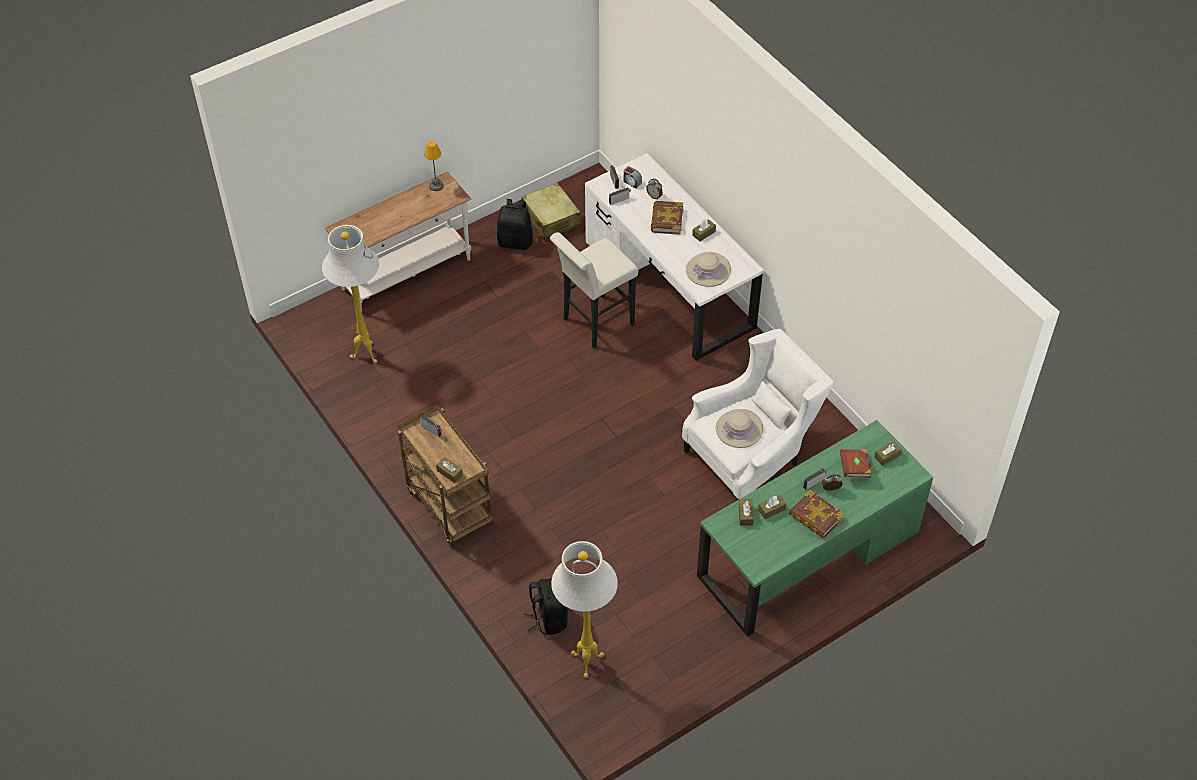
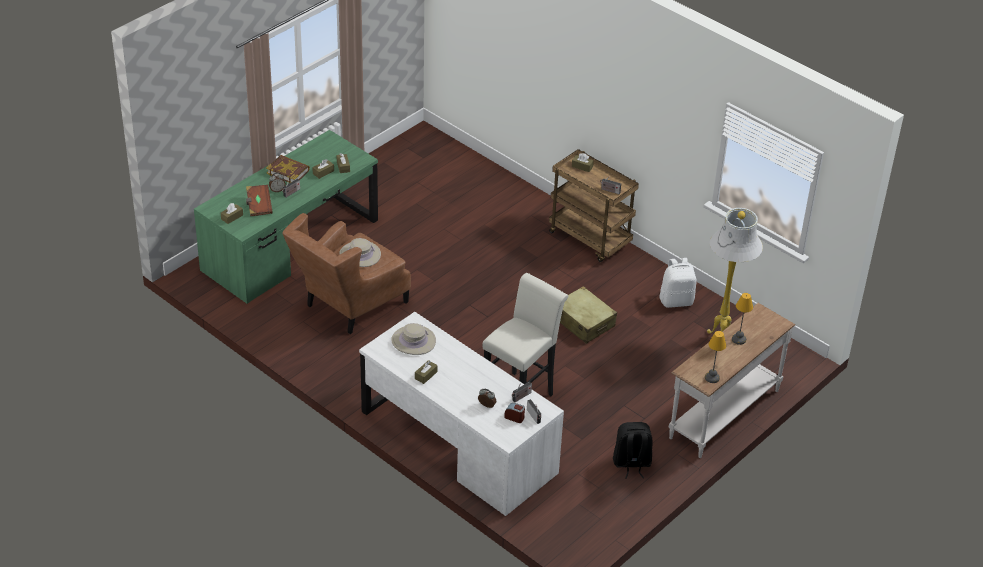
camera: 165 degrees right, 10 degrees down
beige suitcase [521,183,581,240] -> beige suitcase moved to [560,286,617,344]
black backpack [524,579,568,635] -> none
white floor lamp [551,541,618,678] -> none
book [651,201,683,235] -> none
white armchair [682,329,833,501] -> brown armchair [282,213,411,334]
none -> white backpack [660,258,697,308]
none -> table lamp [732,293,753,345]

